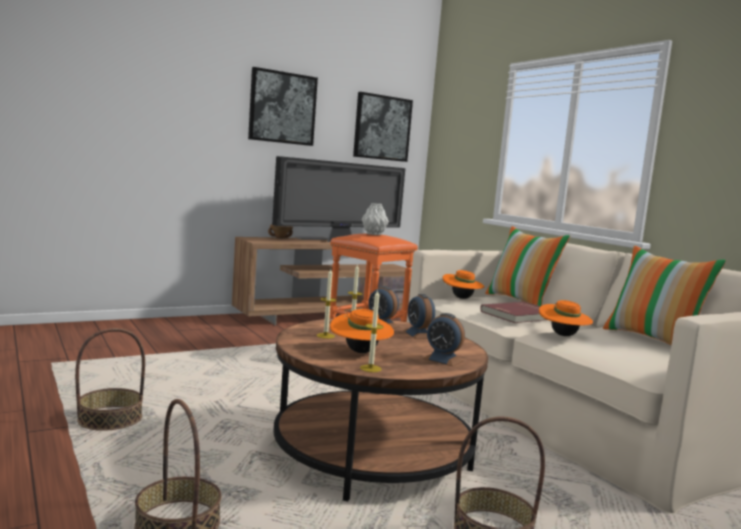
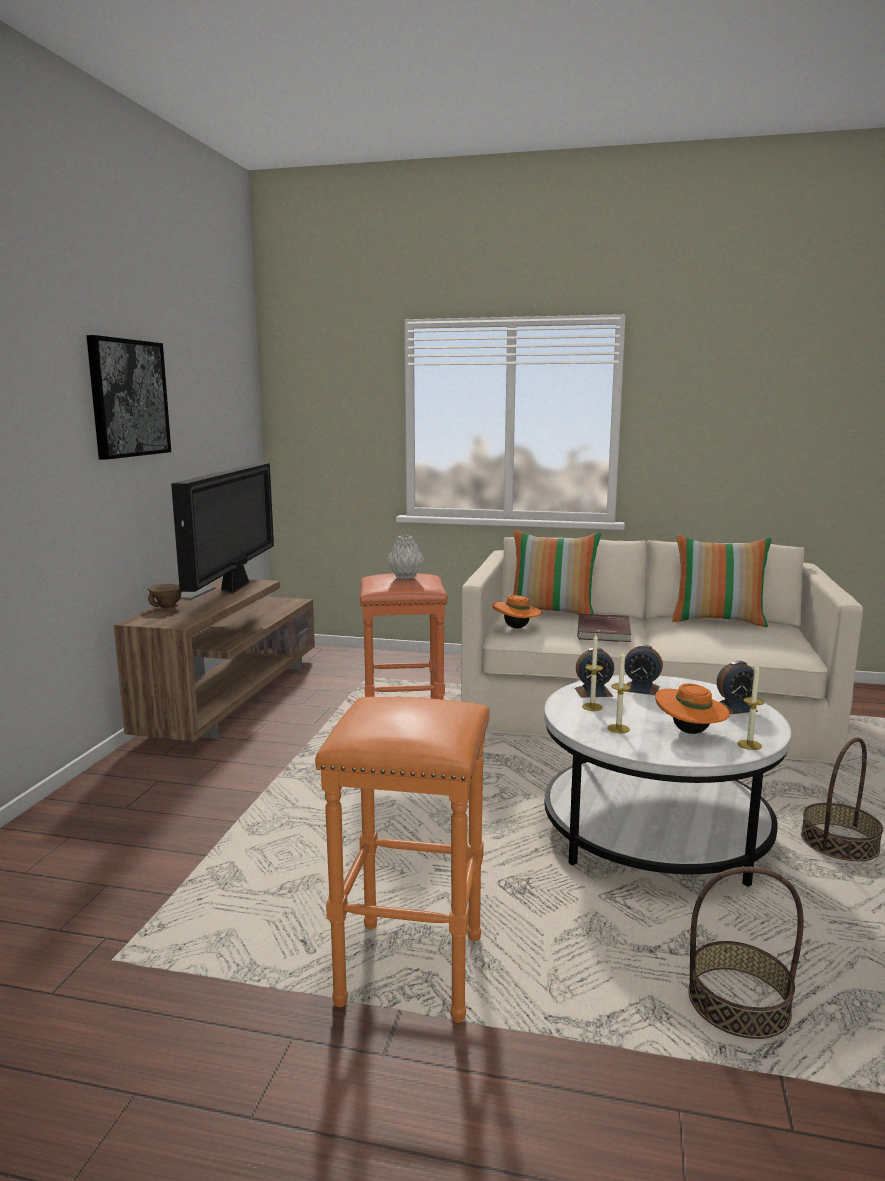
camera: 45 degrees left, 5 degrees up
basket [75,328,145,431] -> orange stool [315,697,490,1023]
brown coffee table [274,318,488,501] -> white coffee table [544,675,792,887]
picture [353,92,413,162] -> none
orange hat [539,300,593,336] -> none

